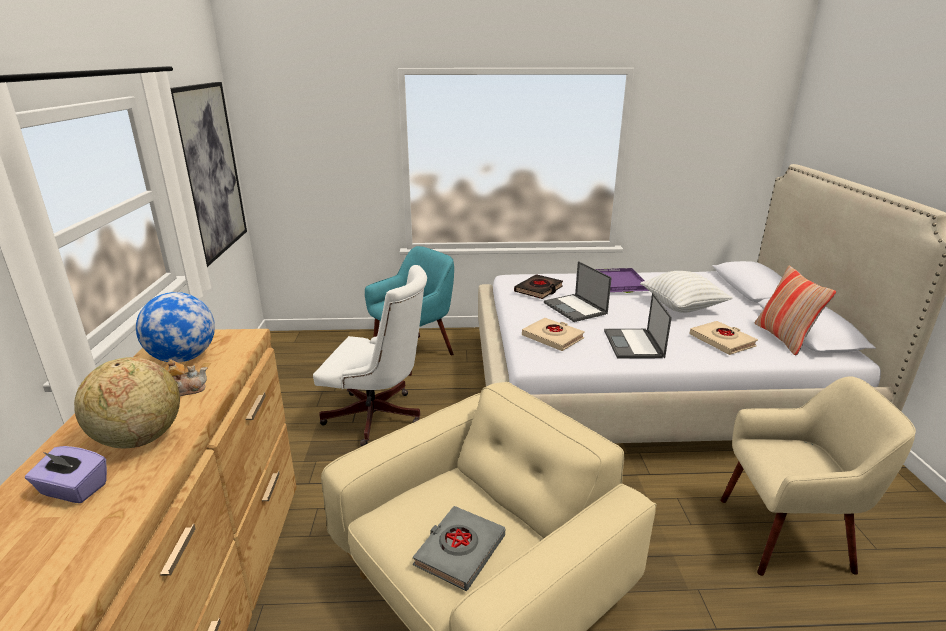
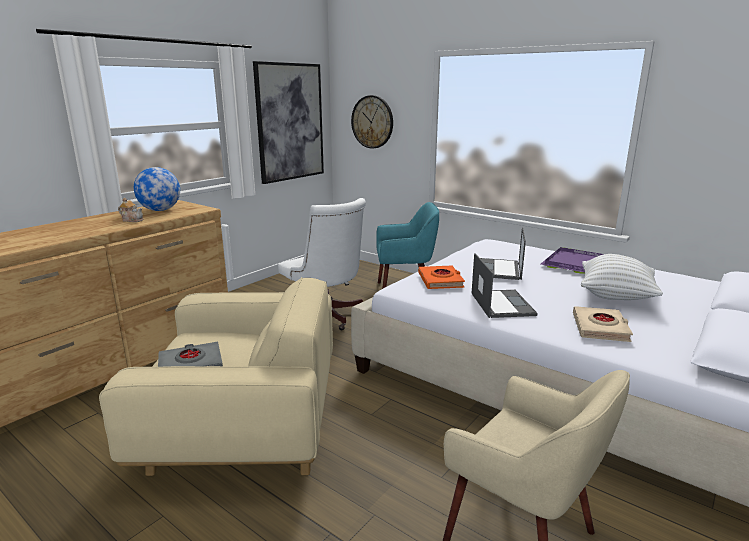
camera: 40 degrees right, 5 degrees down
purple tissue box [25,446,107,503] -> none
globe [74,357,180,448] -> none
black book [514,274,563,299] -> none
beige book [522,318,585,351] -> orange book [418,265,465,289]
laptop [604,293,672,358] -> laptop turned 135 degrees clockwise [471,253,538,318]
pillow [754,266,836,356] -> none
none -> wall clock [351,95,393,149]

